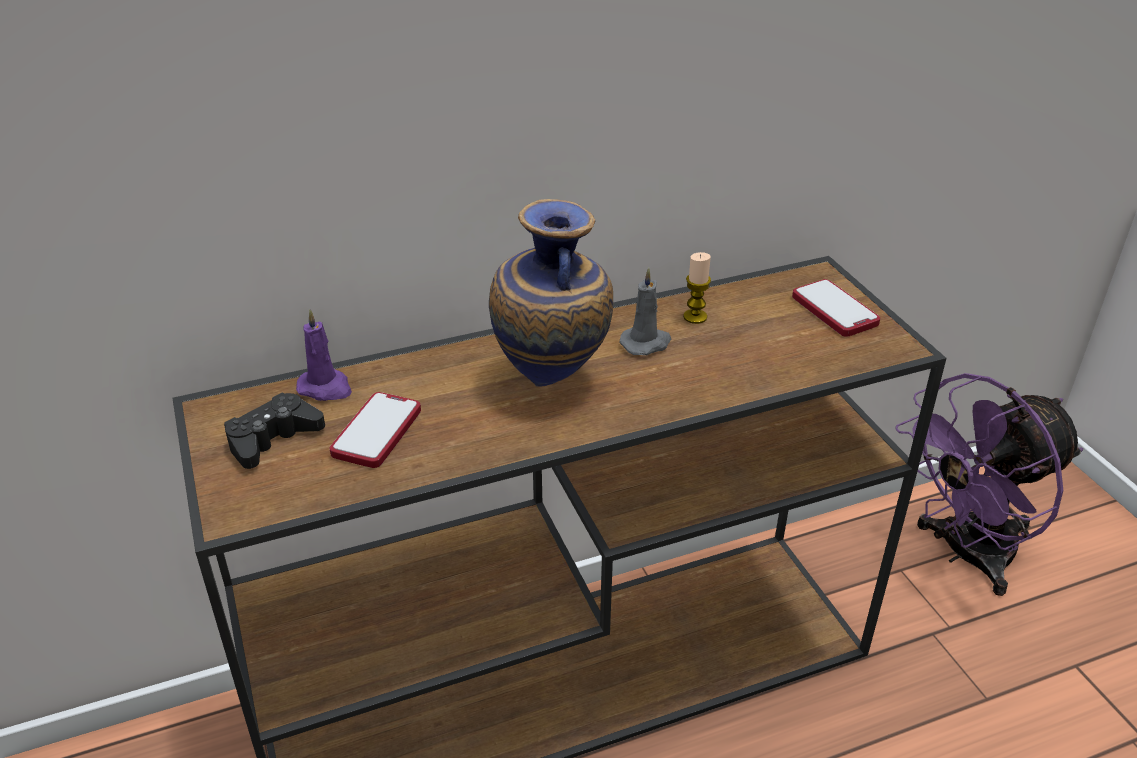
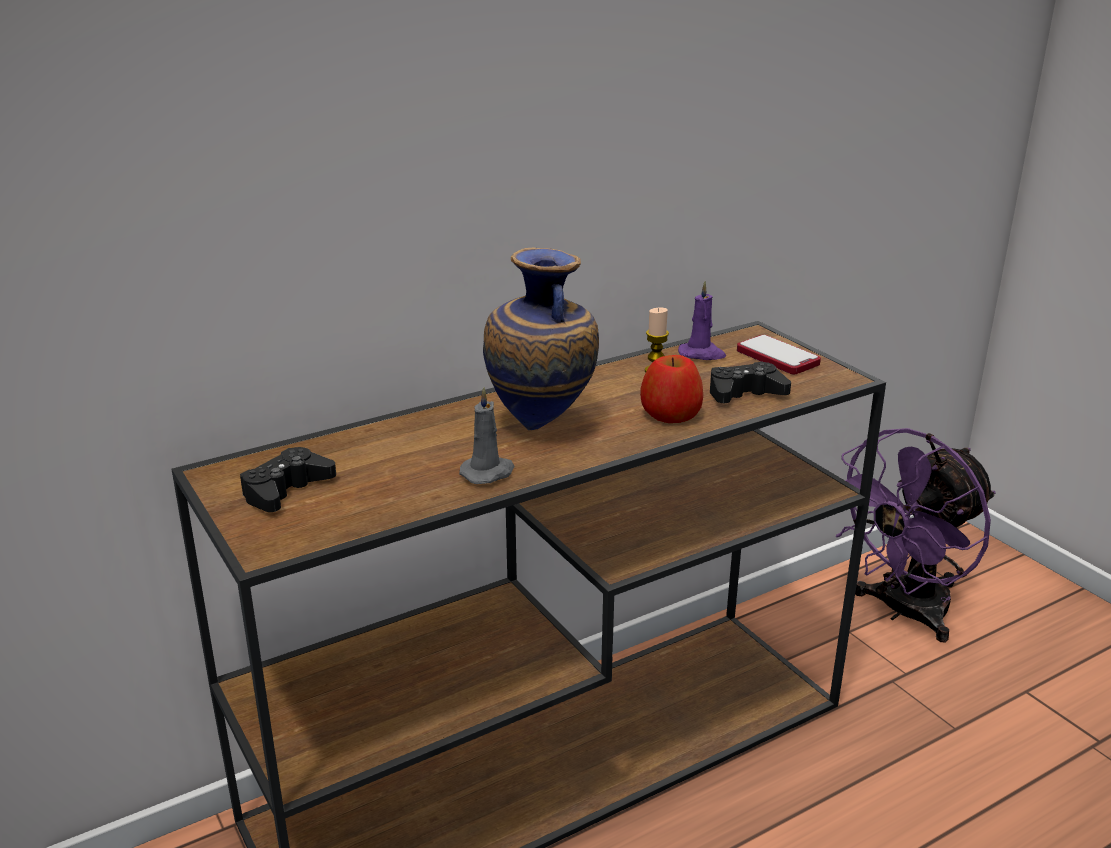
camera: 10 degrees left, 10 degrees down
purple candle [296,309,352,401] -> purple candle moved to [678,281,726,360]
phone [330,392,421,468] -> none
grey candle [619,268,671,355] -> grey candle moved to [459,387,515,484]
none -> apple [640,355,703,423]
none -> black game controller [710,362,791,403]

